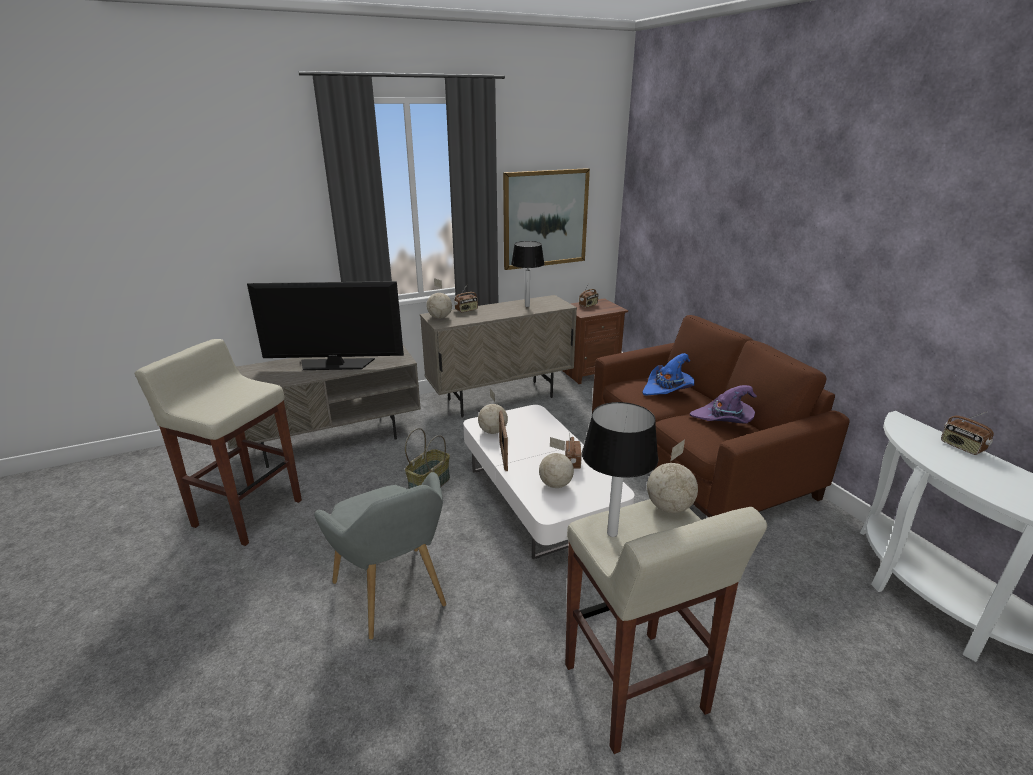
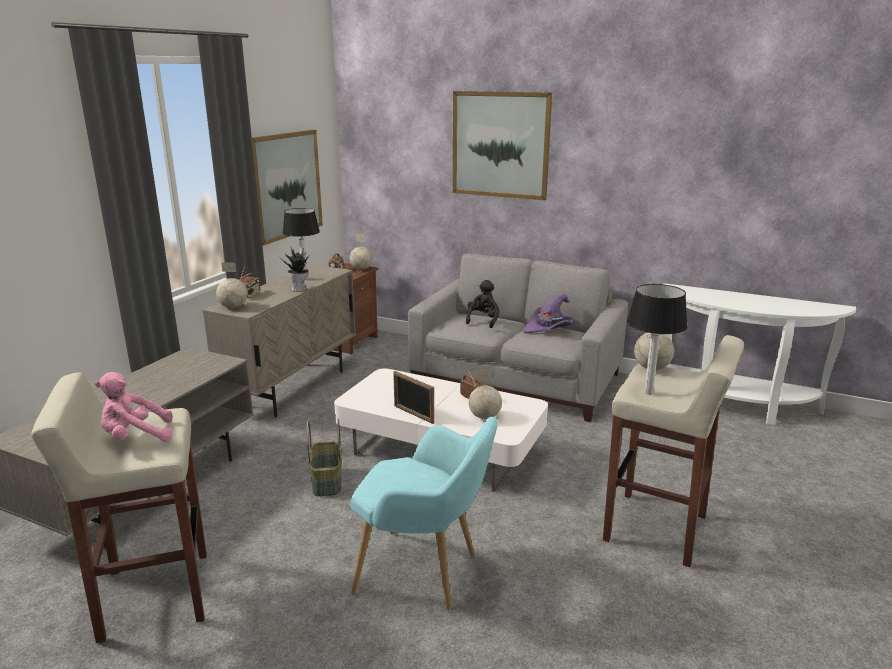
camera: 40 degrees left, 5 degrees down
television [247,281,404,370] -> none
grey armchair [314,472,446,639] -> turquoise armchair [351,417,498,610]
globe [478,389,508,434] -> globe moved to [350,234,373,270]
brown sofa [592,315,850,517] -> grey sofa [408,253,628,422]
blue hat [643,353,694,396] -> black plush toy [466,280,500,328]
radio [941,412,994,455] -> none
none -> pink plush toy [95,372,173,442]
none -> potted plant [280,248,310,292]
none -> picture [453,91,552,200]

